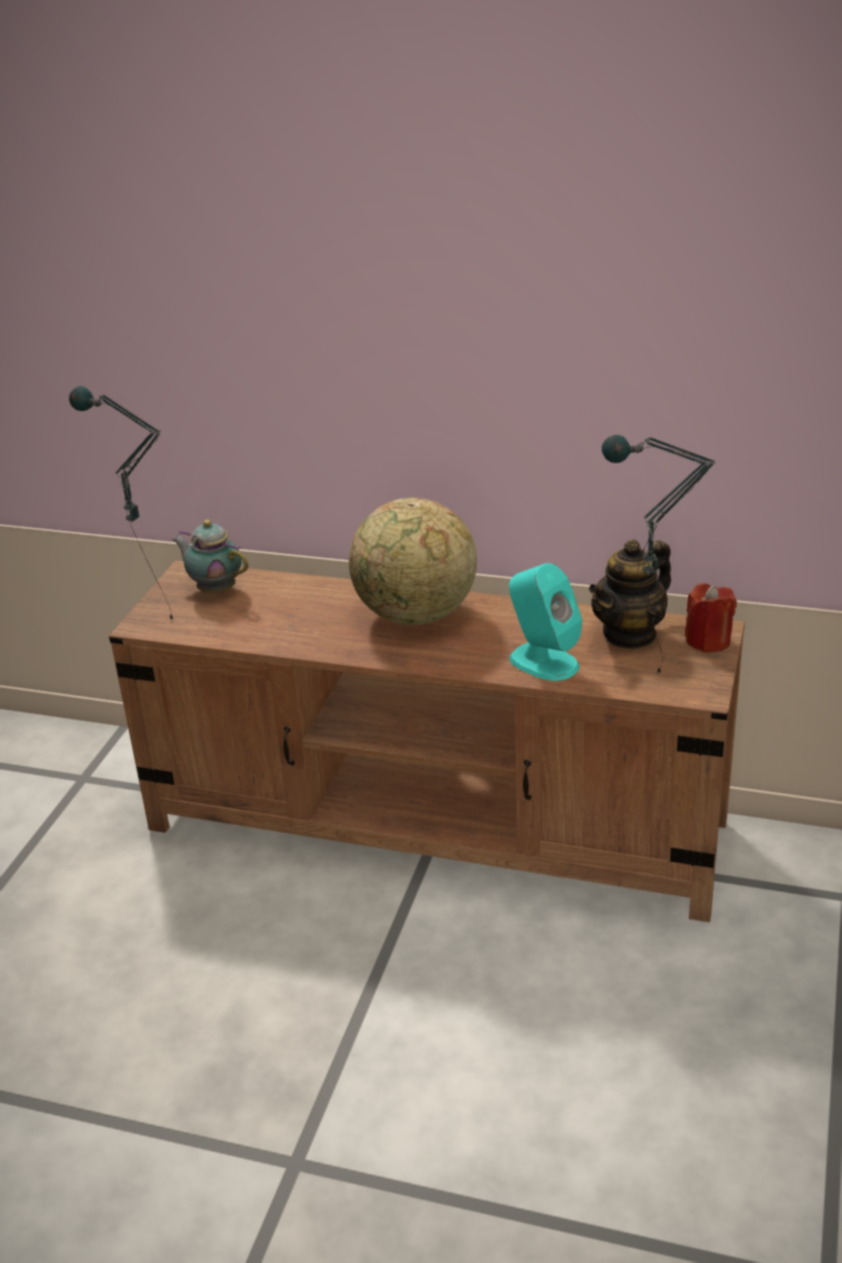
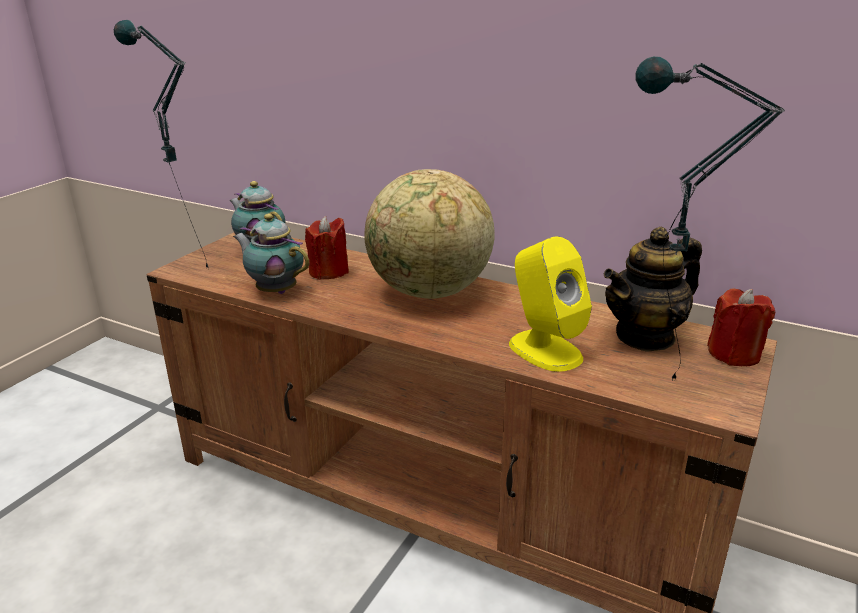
camera: 10 degrees right, 5 degrees down
turquoise speaker [509,563,582,681] -> yellow speaker [509,237,592,372]
none -> teapot [233,213,310,294]
none -> red candle [305,216,349,280]

